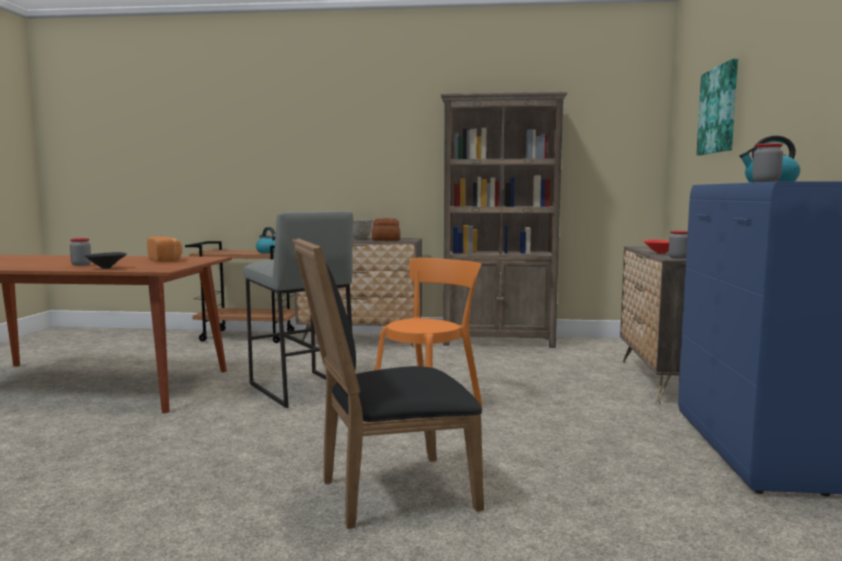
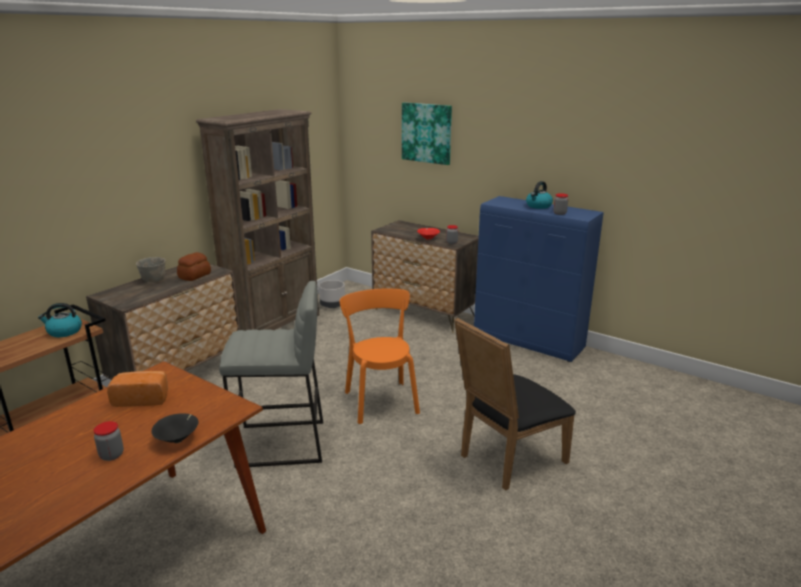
camera: 60 degrees left, 15 degrees up
black chair [293,238,484,529] -> black chair turned 45 degrees clockwise [454,318,576,490]
none -> grey planter [319,280,345,308]

